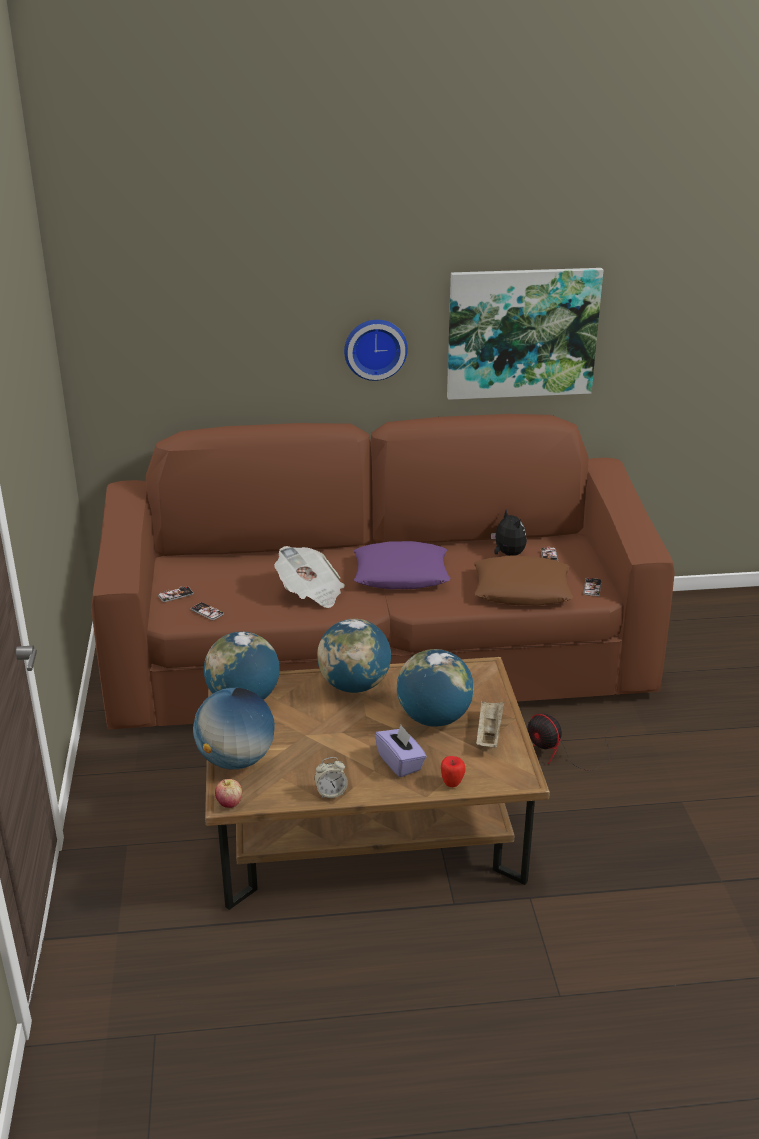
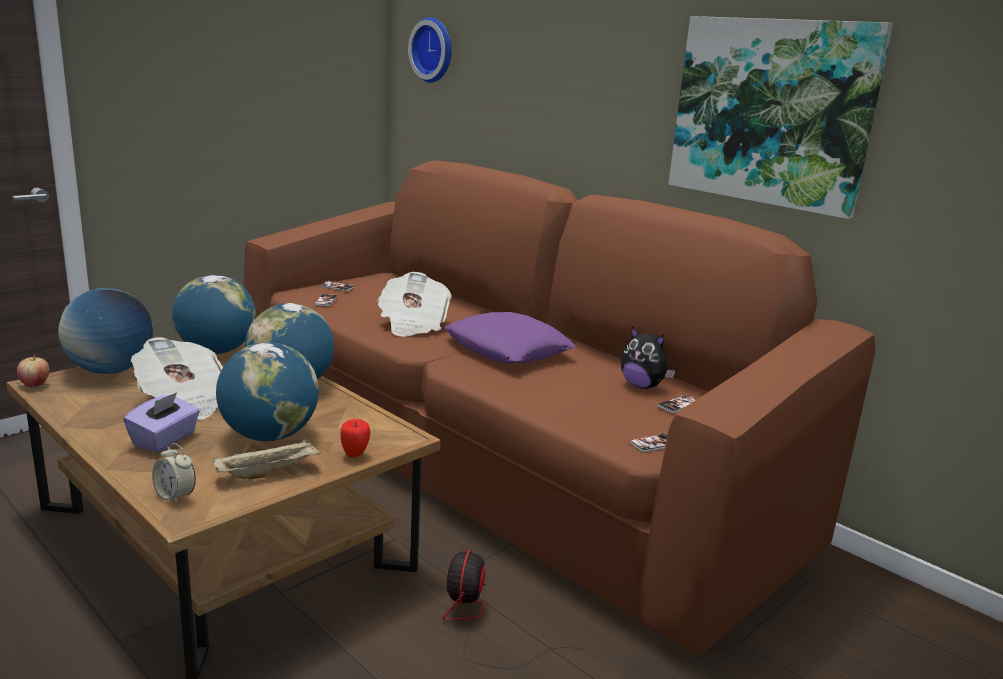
camera: 50 degrees right, 10 degrees down
alarm clock [314,757,348,799] -> alarm clock moved to [152,443,196,505]
wall clock [344,320,408,381] -> wall clock moved to [408,17,452,83]
apple [441,756,465,787] -> apple moved to [340,419,370,458]
brown pillow [474,555,574,606] -> none
plush toy [491,509,527,556] -> plush toy turned 105 degrees clockwise [621,326,675,389]
none -> newspaper [131,337,223,420]

